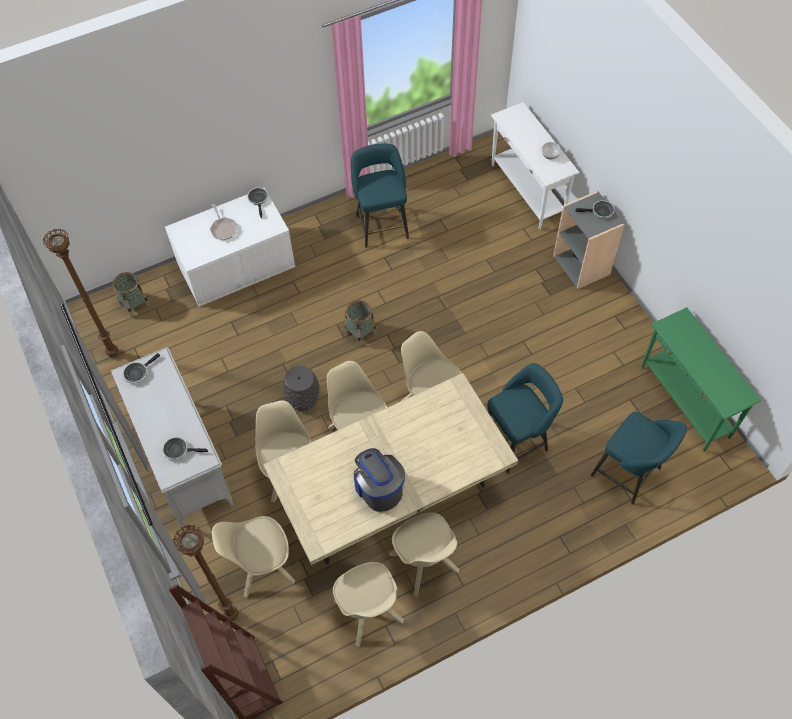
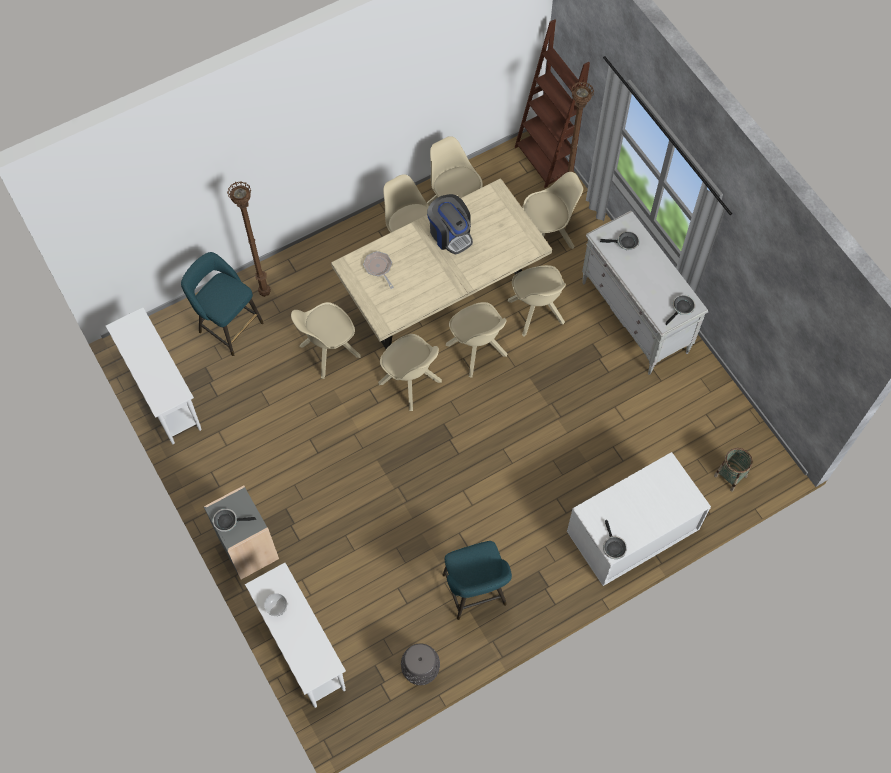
camera: 175 degrees right, 5 degrees up
brown floor lamp [43,228,119,357] -> brown floor lamp moved to [227,181,271,297]
frying pan [210,204,238,240] -> frying pan moved to [363,251,394,289]
grey stool [283,366,320,411] -> grey stool moved to [401,644,440,685]
basket [345,300,377,347] -> none
turquoise stool [487,363,563,473] -> beige chair [291,302,361,379]
green console table [641,307,762,452] -> white console table [106,308,202,444]

